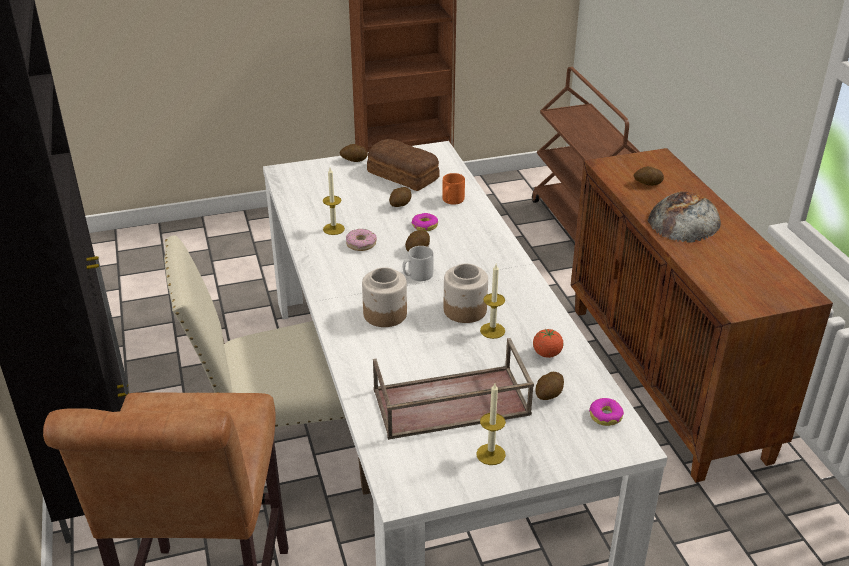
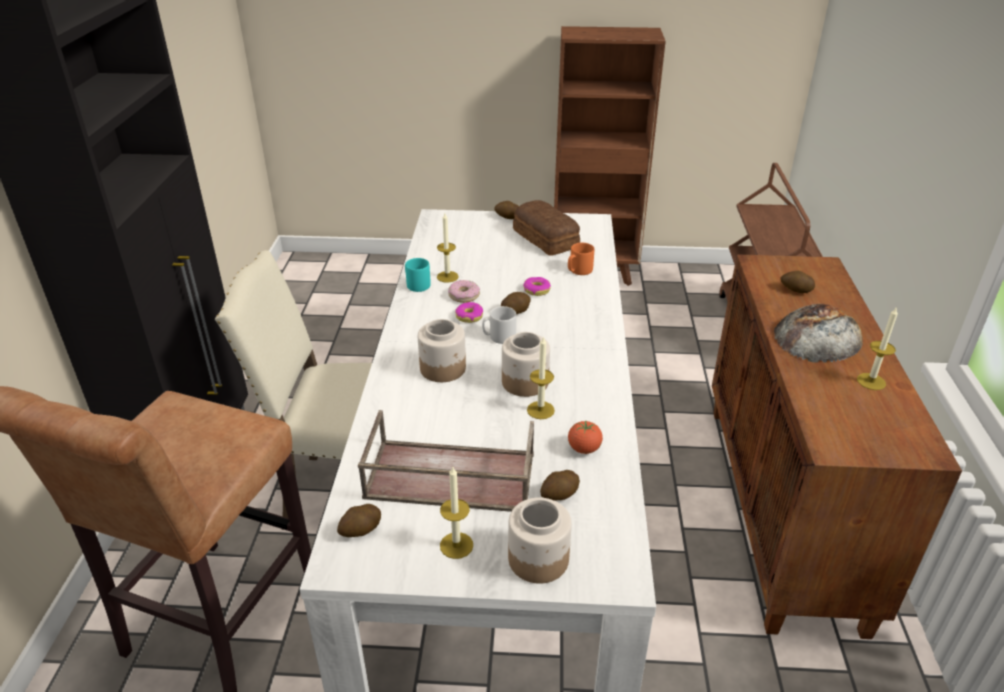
camera: 20 degrees right, 0 degrees up
potato [389,187,411,207] -> potato moved to [337,504,381,537]
donut [589,398,624,426] -> donut moved to [455,302,483,323]
none -> turquoise mug [405,258,431,292]
none -> jar [508,498,572,584]
none -> candle [857,307,898,390]

